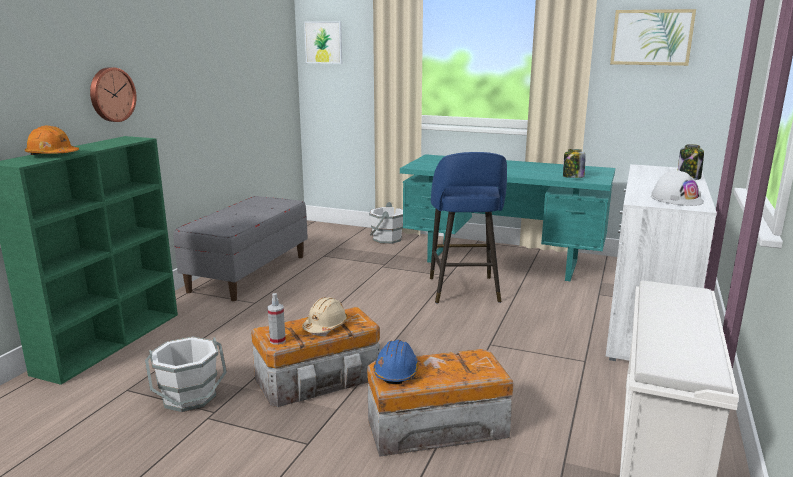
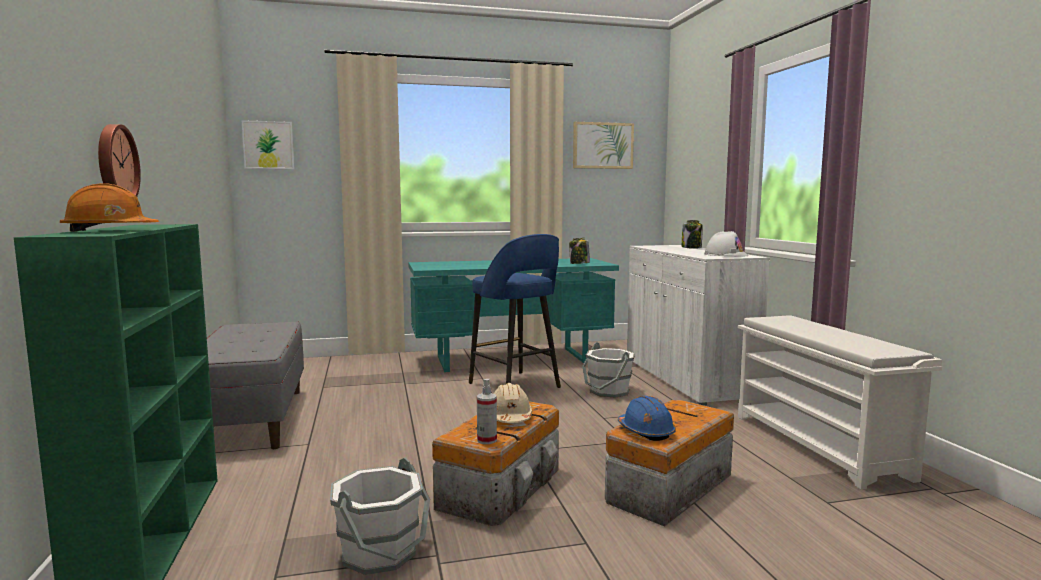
camera: 35 degrees left, 10 degrees down
white bucket [369,202,403,244] -> white bucket moved to [582,342,635,398]

